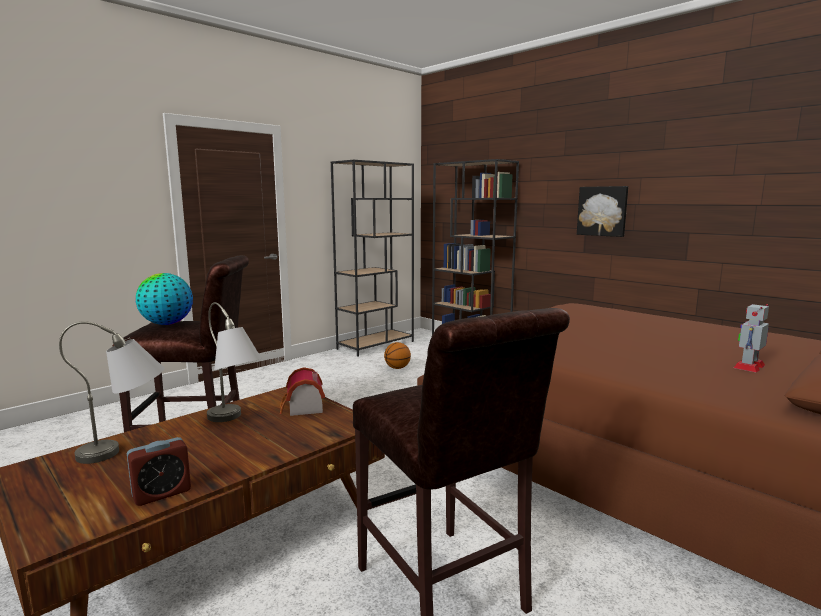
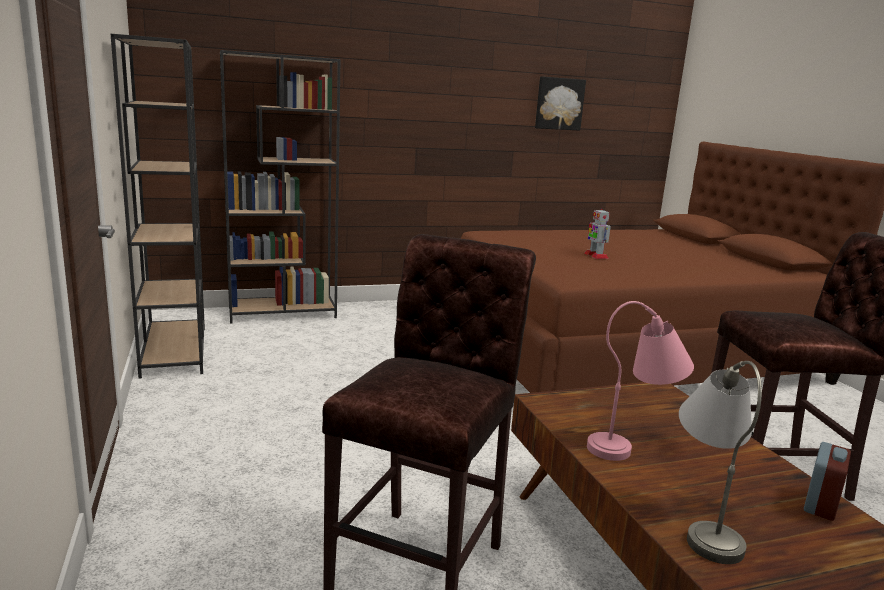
camera: 65 degrees left, 5 degrees up
alarm clock [127,437,191,506] -> alarm clock turned 45 degrees clockwise [804,442,851,521]
globe [136,273,193,325] -> none
grey table lamp [207,302,262,422] -> pink table lamp [587,301,694,461]
toy house [280,367,325,416] -> none
basketball [384,342,411,369] -> none
picture [577,186,628,237] -> picture moved to [535,77,586,131]
toy robot [734,304,769,373] -> toy robot moved to [585,209,611,259]

